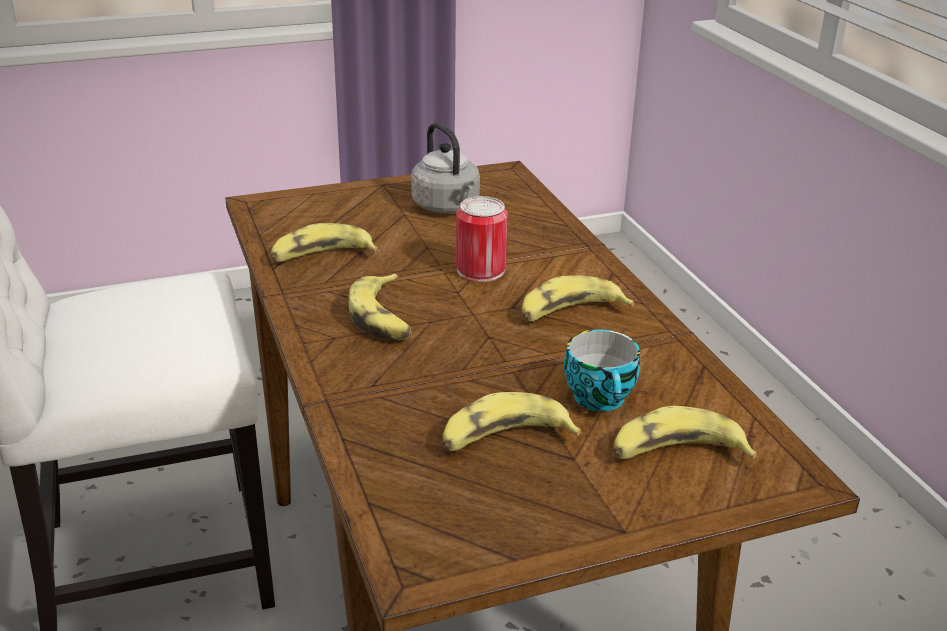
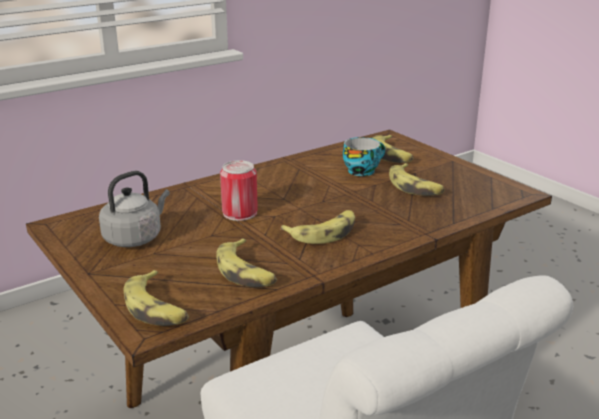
camera: 105 degrees left, 5 degrees down
banana [522,276,634,322] -> banana moved to [124,270,189,326]

